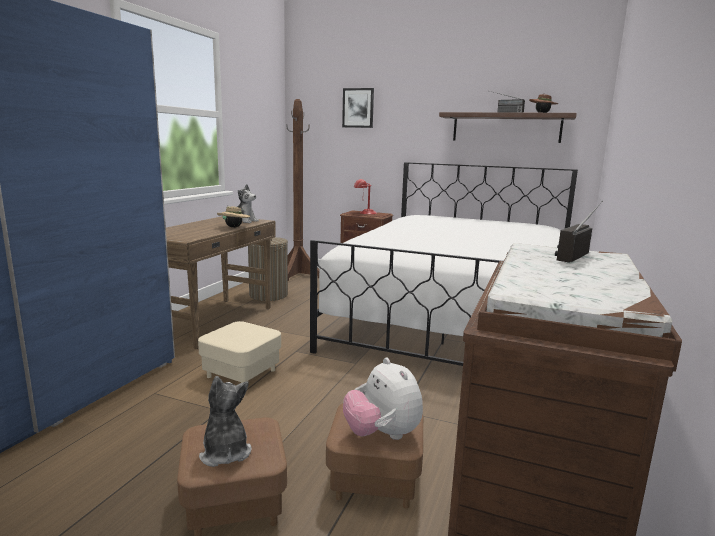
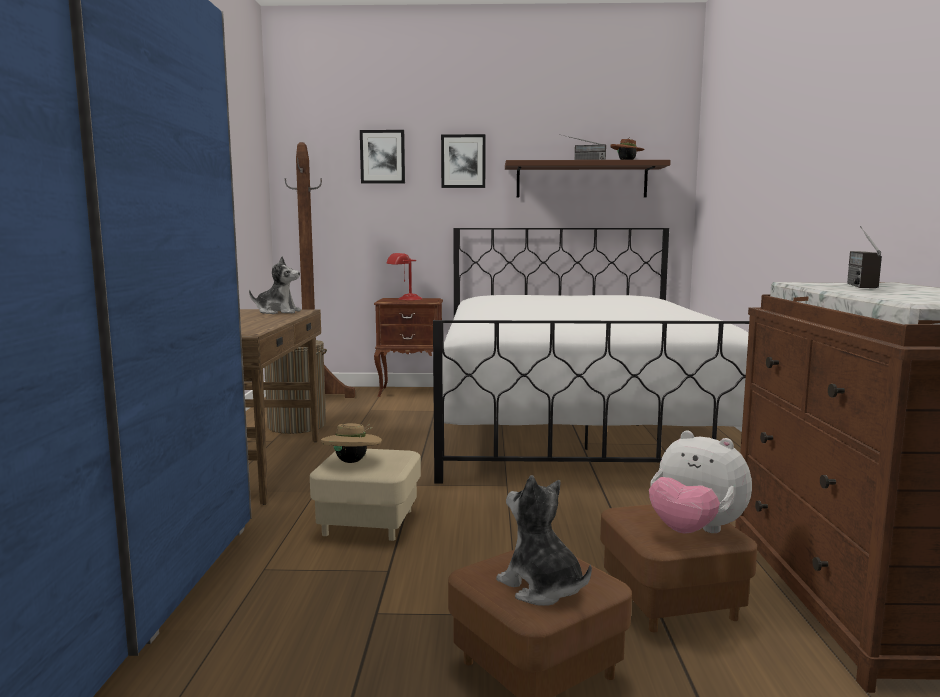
camera: 20 degrees left, 5 degrees down
beige hat [217,207,250,228] -> beige hat moved to [321,423,382,463]
none -> picture [441,134,486,188]

